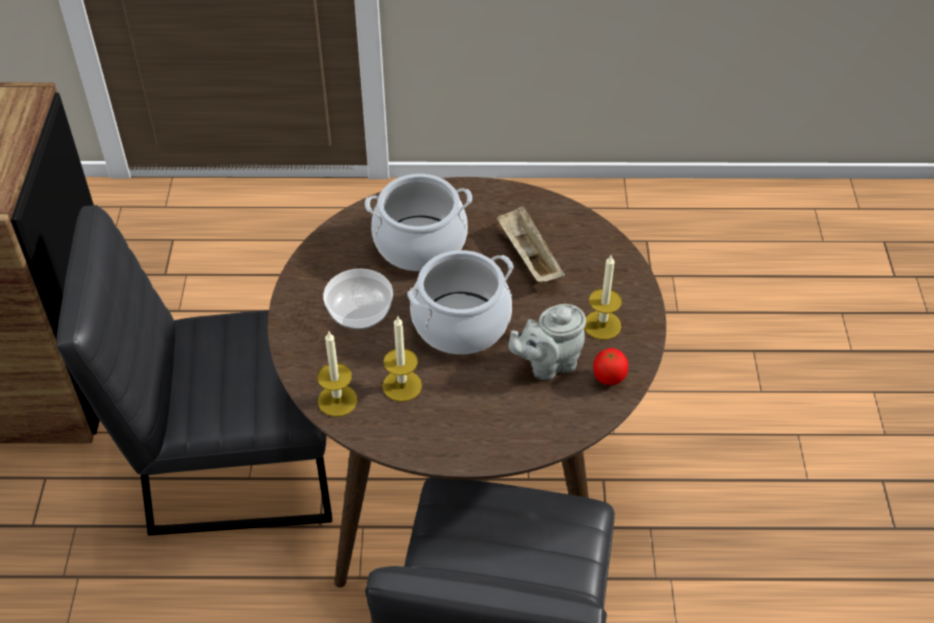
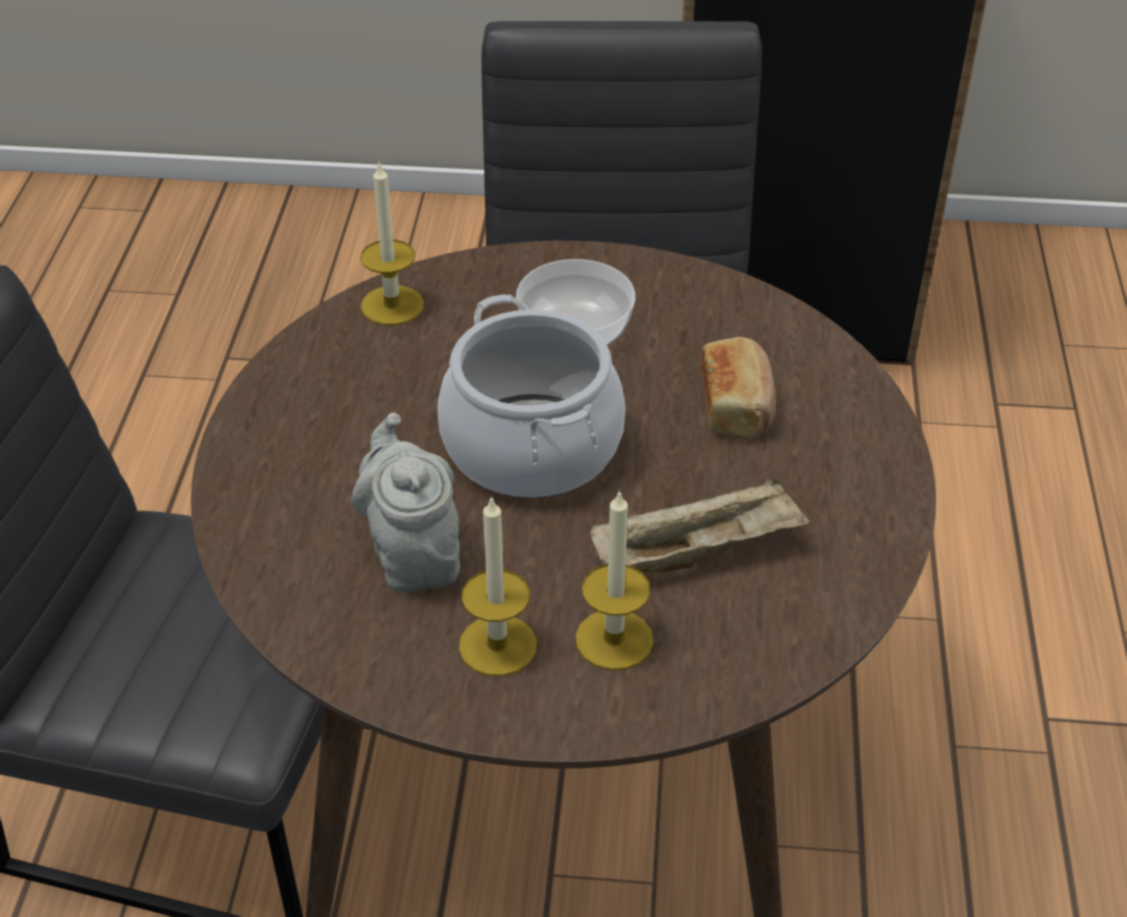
camera: 95 degrees right, 5 degrees down
cooking pot [365,174,472,271] -> bread [701,337,776,439]
candle [382,317,422,402] -> candle moved to [575,489,653,670]
tomato [593,348,628,385] -> none

